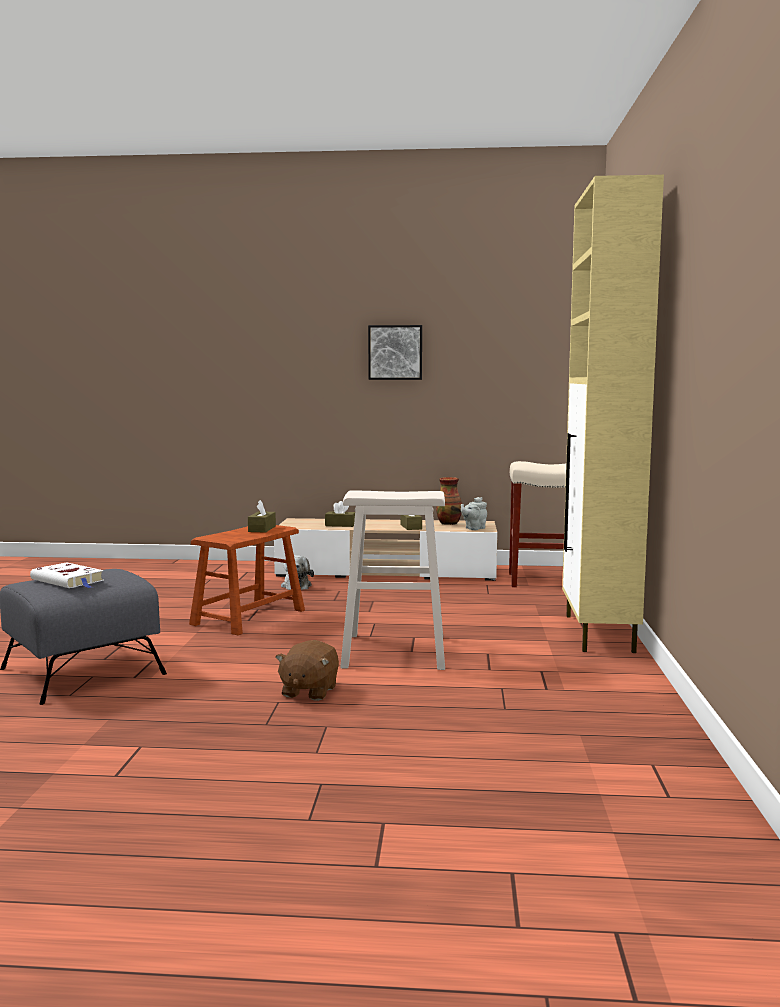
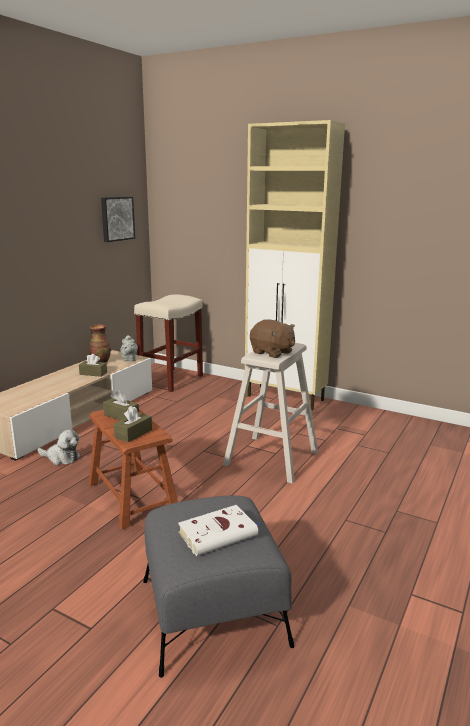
camera: 65 degrees left, 10 degrees up
brown plush toy [275,640,339,701] -> brown plush toy moved to [250,320,295,358]
brown tissue box [325,501,355,527] -> brown tissue box moved to [114,406,152,442]
picture [368,325,422,380] -> picture moved to [101,197,135,242]

